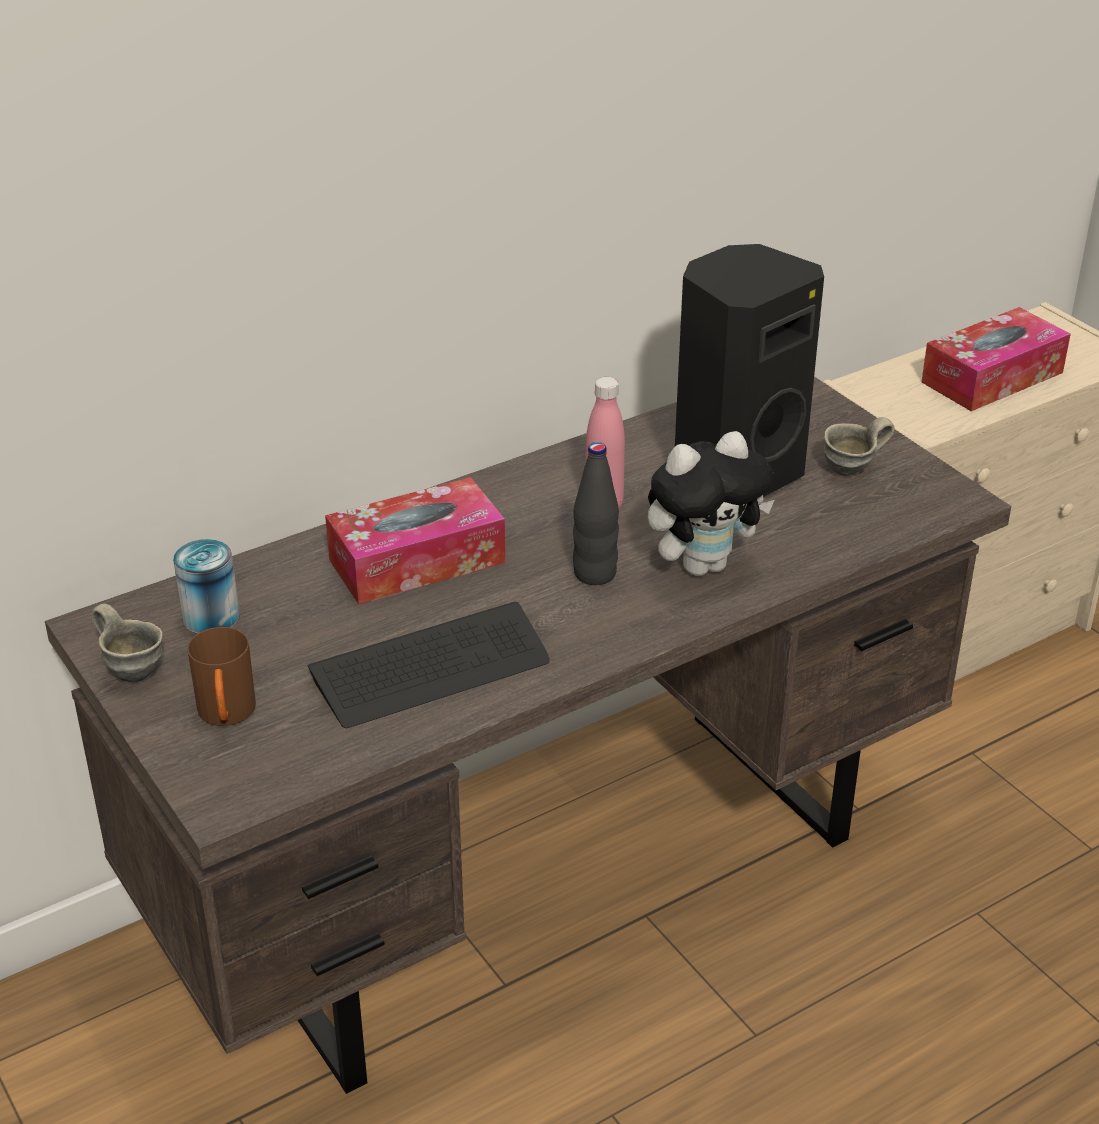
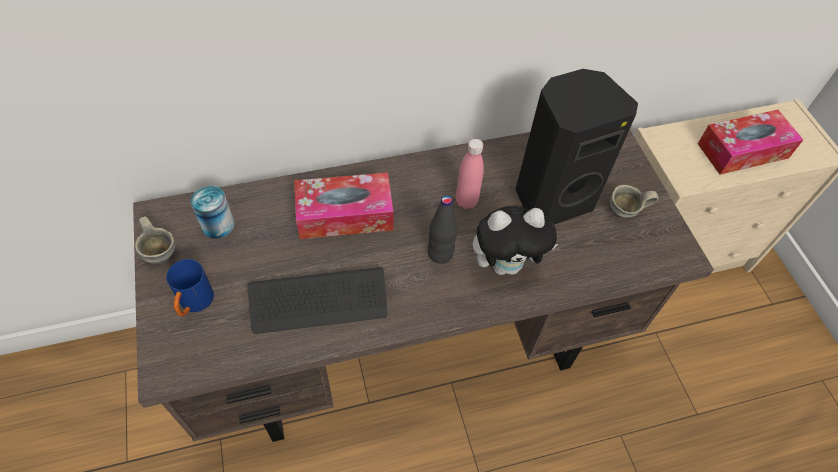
camera: 15 degrees right, 20 degrees up
brown mug [187,627,256,726] -> blue mug [166,259,214,317]

